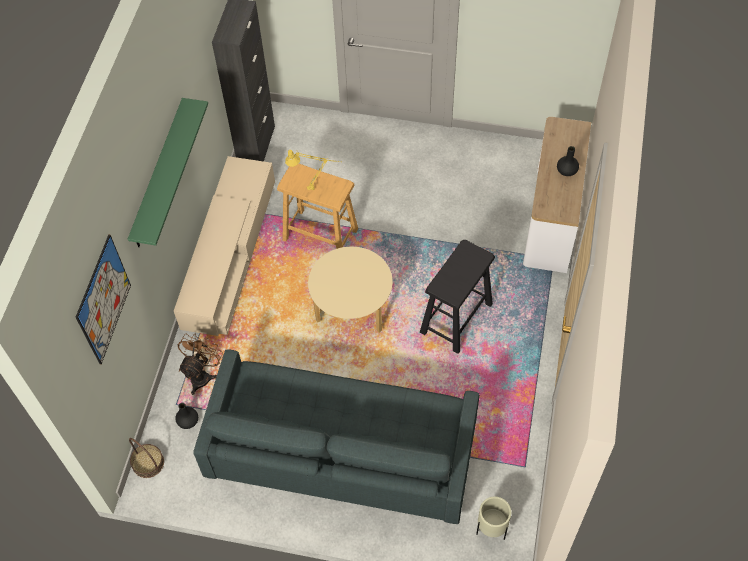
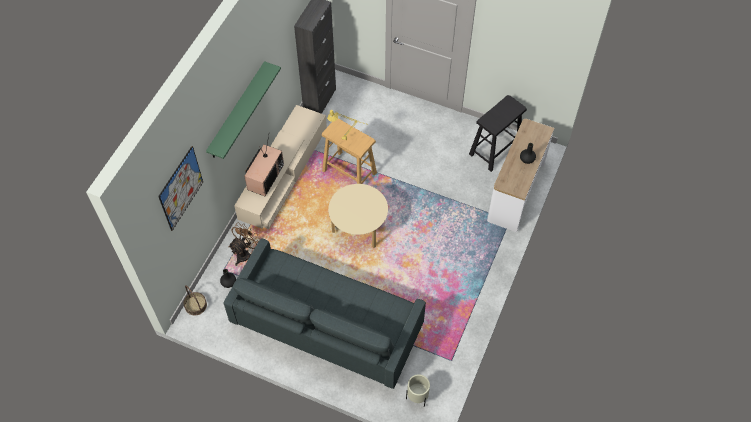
camera: 10 degrees right, 0 degrees up
black stool [420,240,495,354] -> black stool moved to [469,95,527,172]
none -> television [244,135,284,196]

